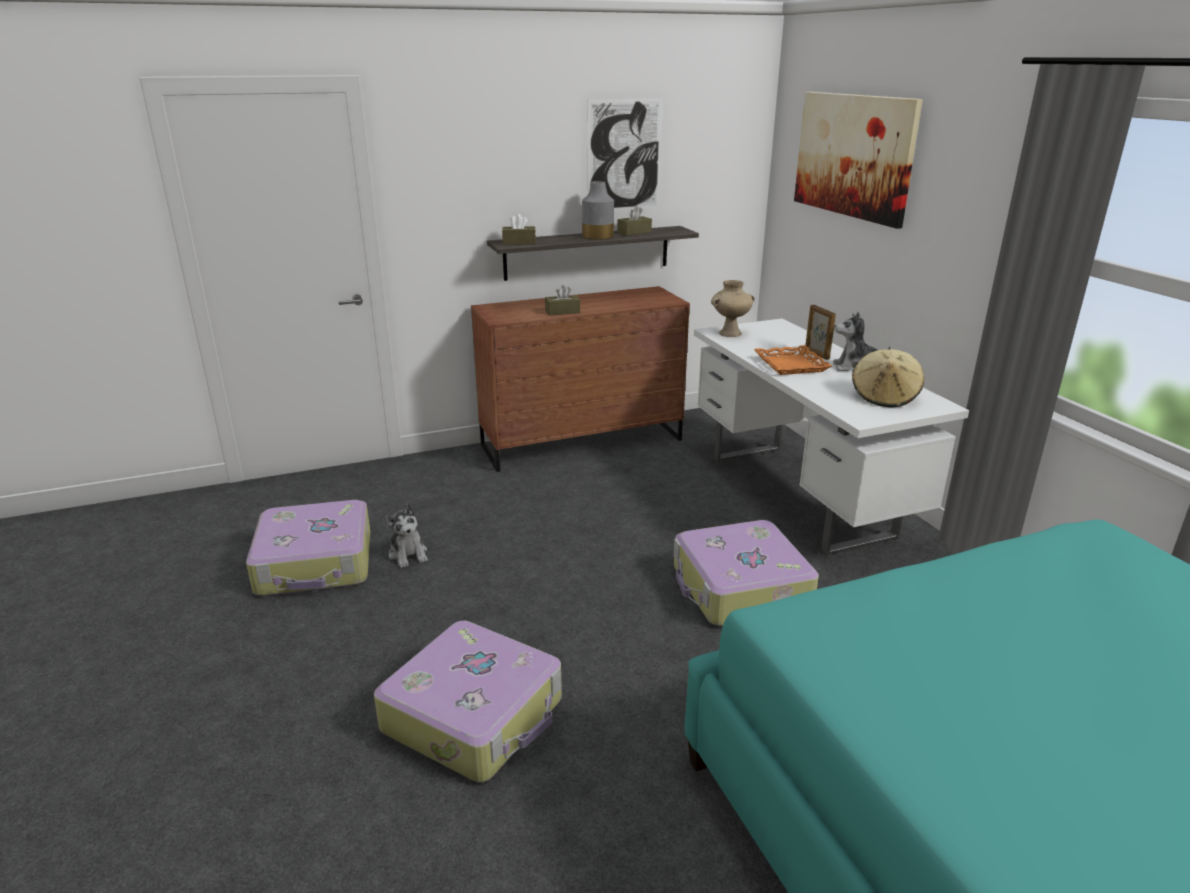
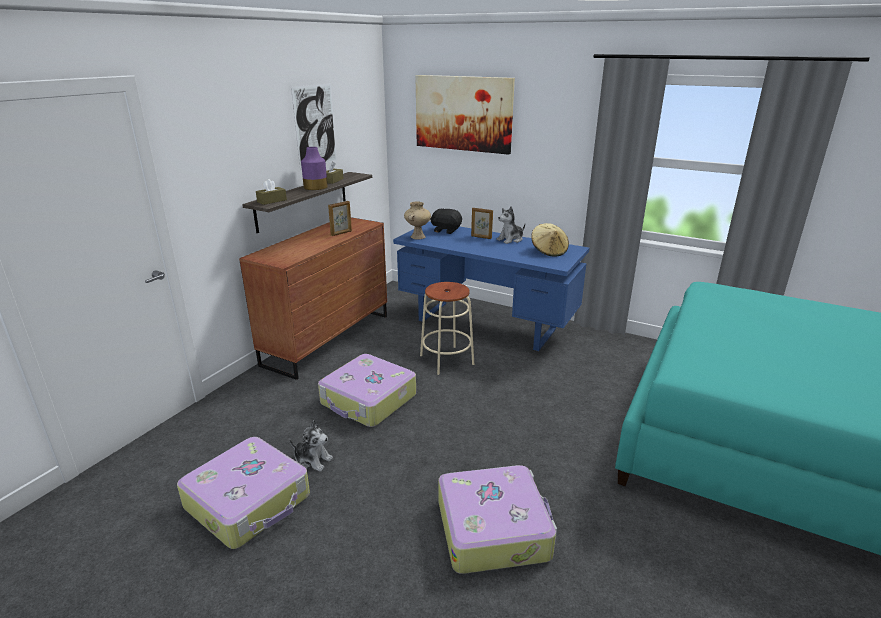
camera: 40 degrees left, 0 degrees up
brown tissue box [545,285,580,316] -> none
grey vase [582,181,614,240] -> purple vase [301,147,328,190]
suitcase [674,520,819,626] -> suitcase moved to [318,354,416,427]
white desk [694,318,969,556] -> blue desk [393,222,589,352]
orange tray [754,345,832,375] -> none
none -> picture frame [328,201,352,236]
none -> beige stool [420,282,474,375]
none -> black plush toy [430,208,462,234]

